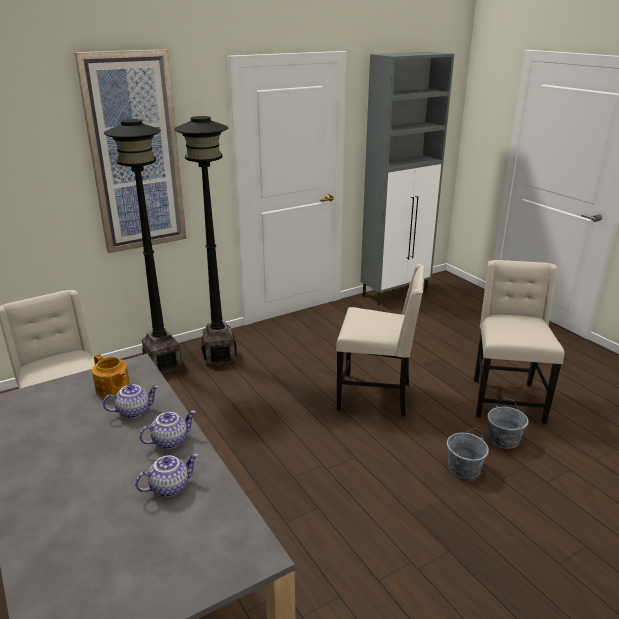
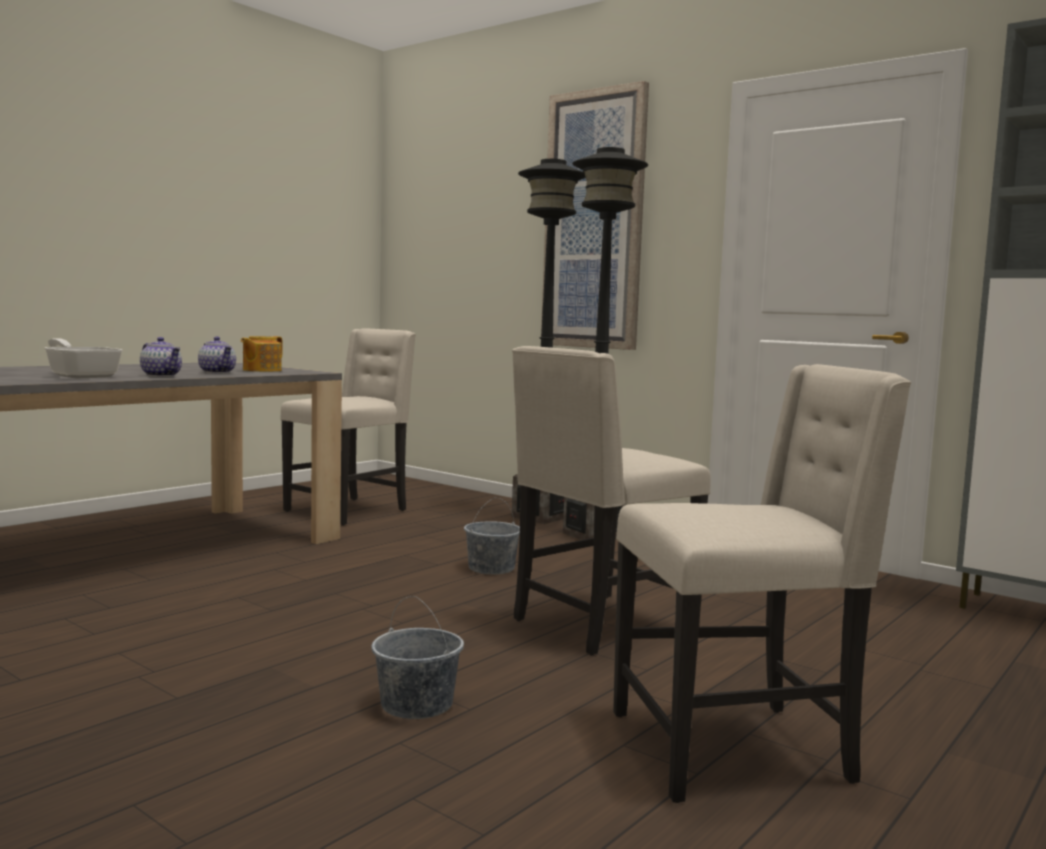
camera: 70 degrees right, 20 degrees down
teapot [135,453,198,497] -> frying pan [44,338,123,378]
beige chair [336,264,425,416] -> beige chair turned 60 degrees clockwise [512,346,711,656]
grey bucket [487,399,529,449] -> grey bucket moved to [464,497,520,574]

